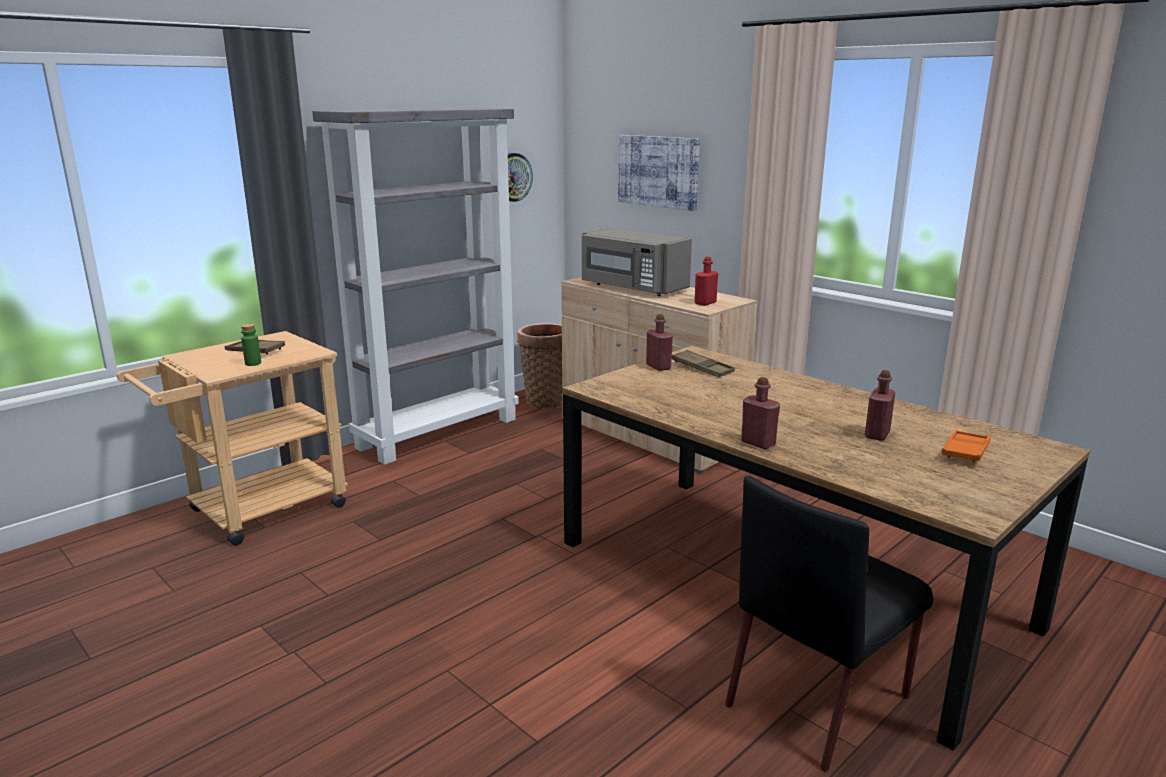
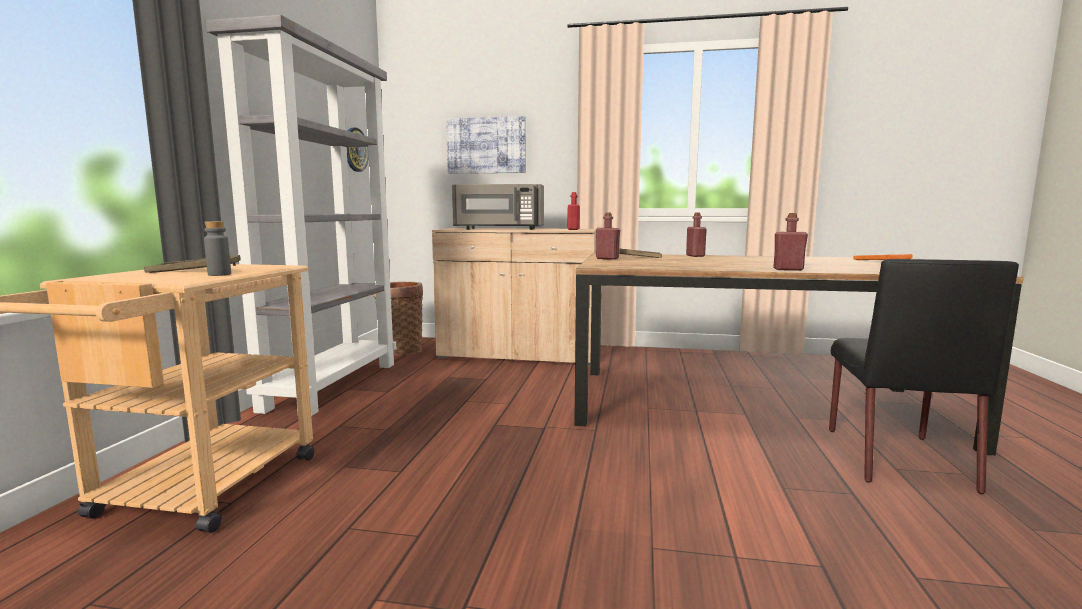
camera: 35 degrees left, 10 degrees down
green bottle [241,324,261,366] -> grey bottle [204,221,231,276]
red bottle [865,370,895,441] -> red bottle moved to [686,212,707,257]

